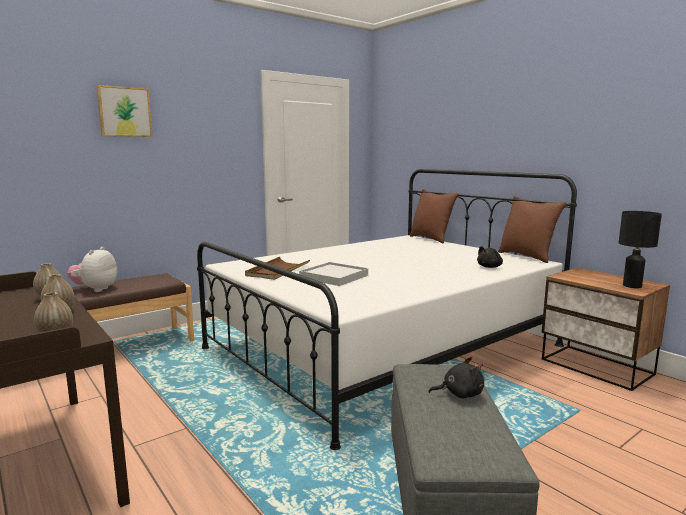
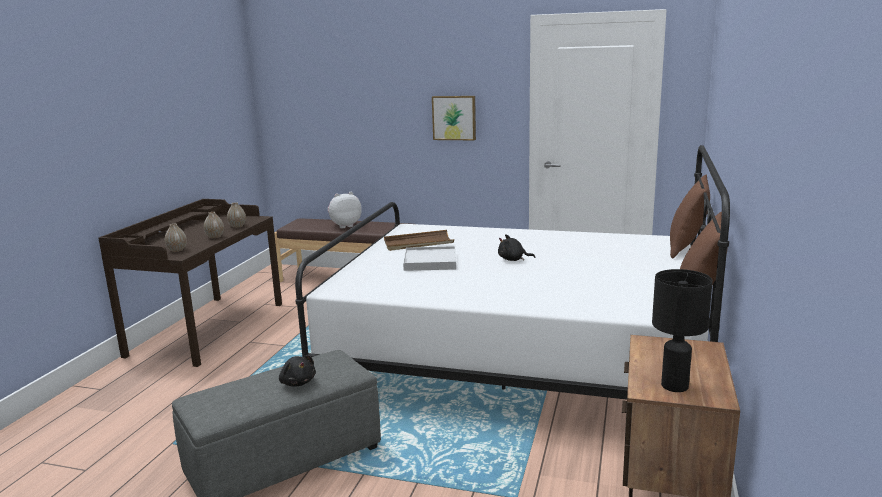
camera: 55 degrees right, 5 degrees up
picture [97,85,153,137] -> picture moved to [432,96,476,140]
black plush toy [477,246,503,268] -> black plush toy moved to [498,234,536,261]

